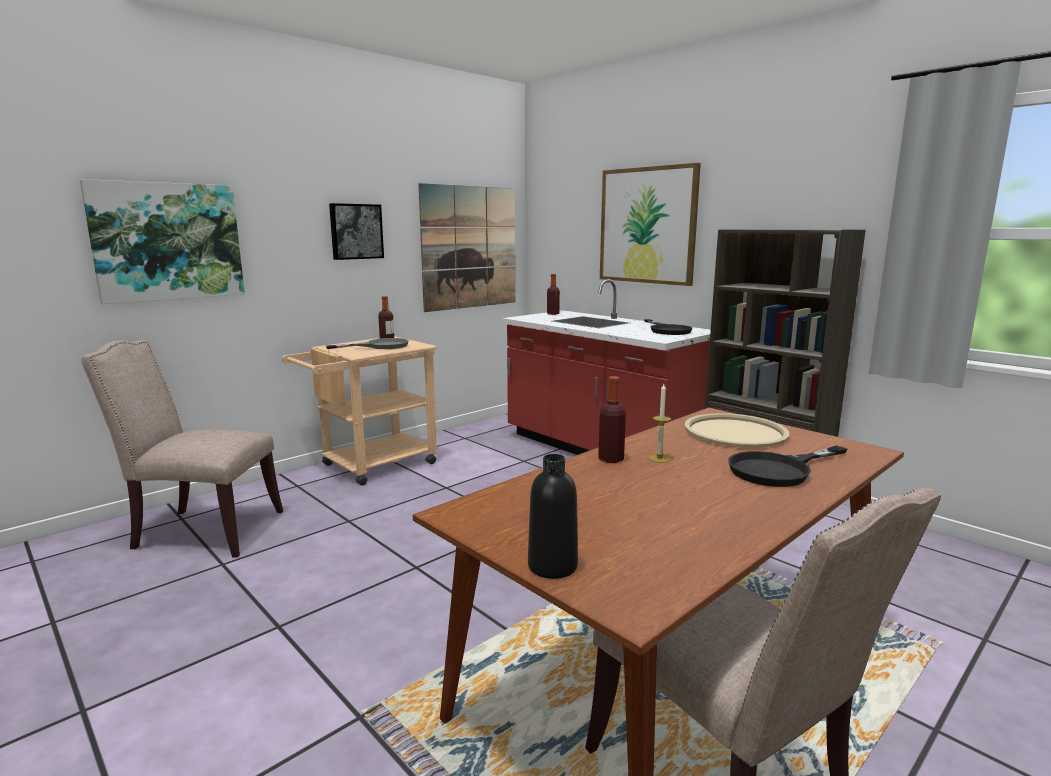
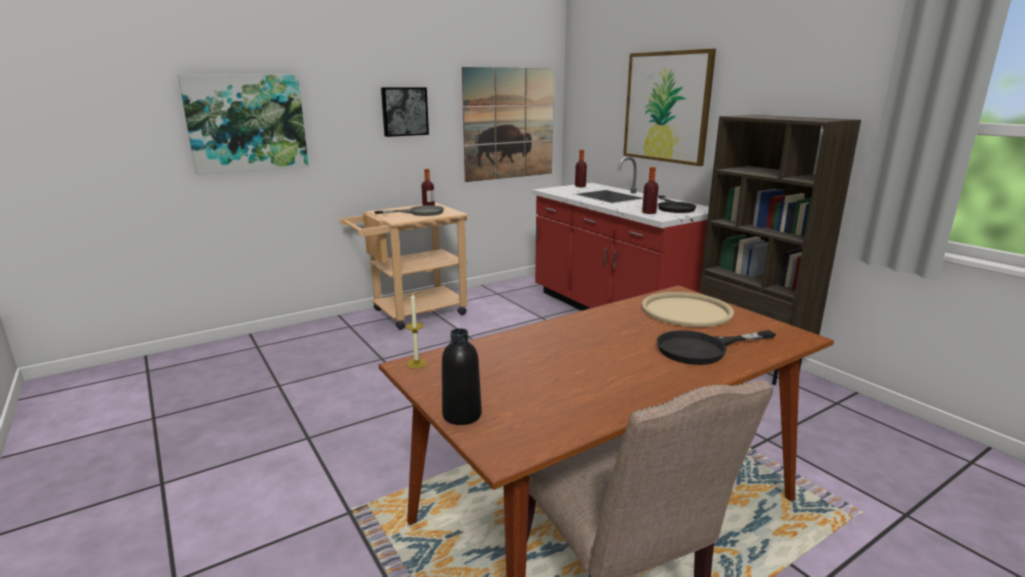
camera: 10 degrees right, 5 degrees up
beige chair [81,339,283,558] -> none
bottle [598,376,626,463] -> bottle moved to [642,167,659,214]
candle [649,384,671,463] -> candle moved to [406,292,427,369]

